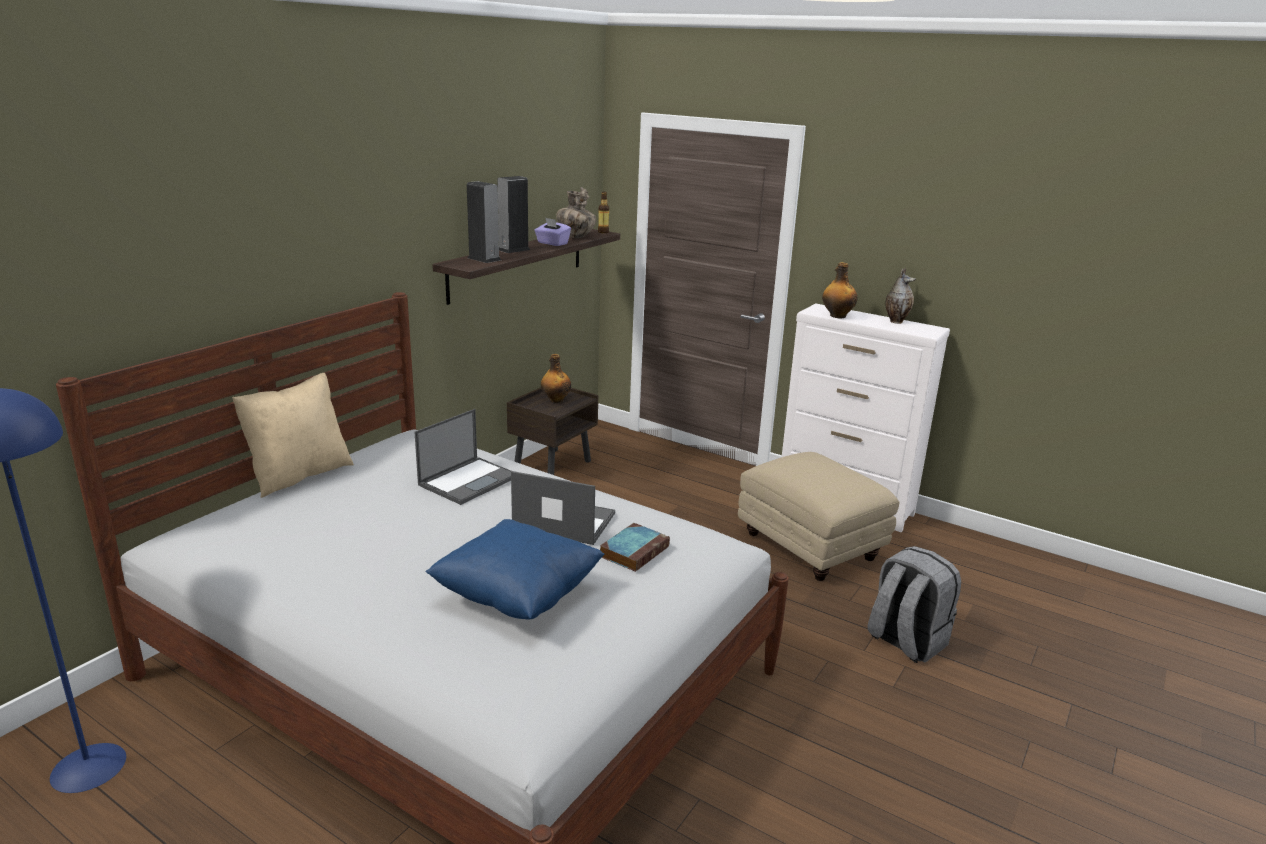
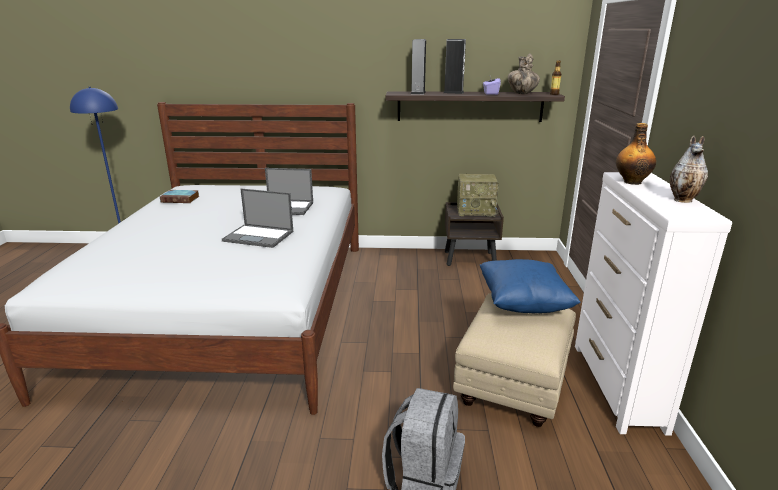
camera: 60 degrees right, 0 degrees up
beige pillow [232,373,354,498] -> none
blue pillow [426,519,605,620] -> blue pillow moved to [480,259,581,313]
laptop [511,471,615,545] -> laptop turned 120 degrees clockwise [222,189,293,248]
bottle [541,354,571,403] -> radio [457,174,499,217]
book [600,523,670,572] -> book moved to [160,190,200,203]

